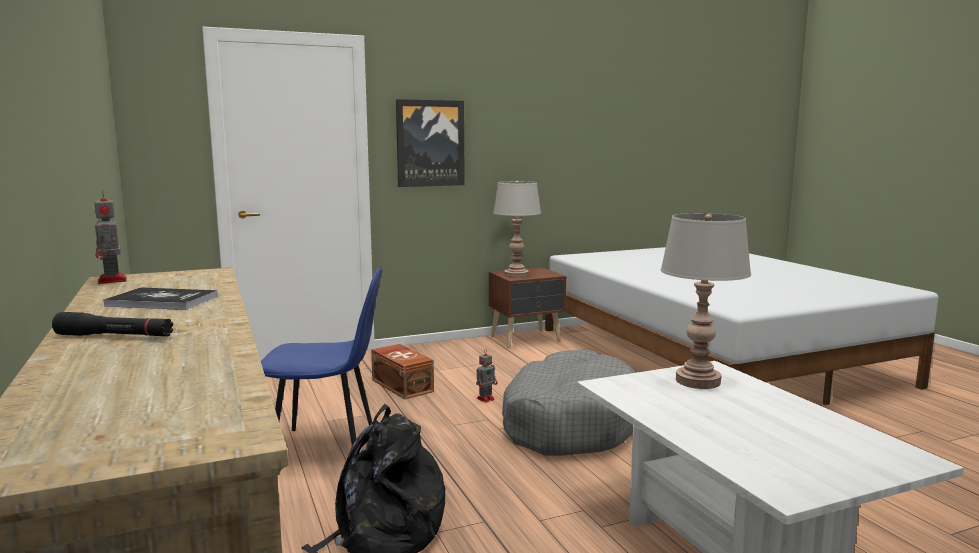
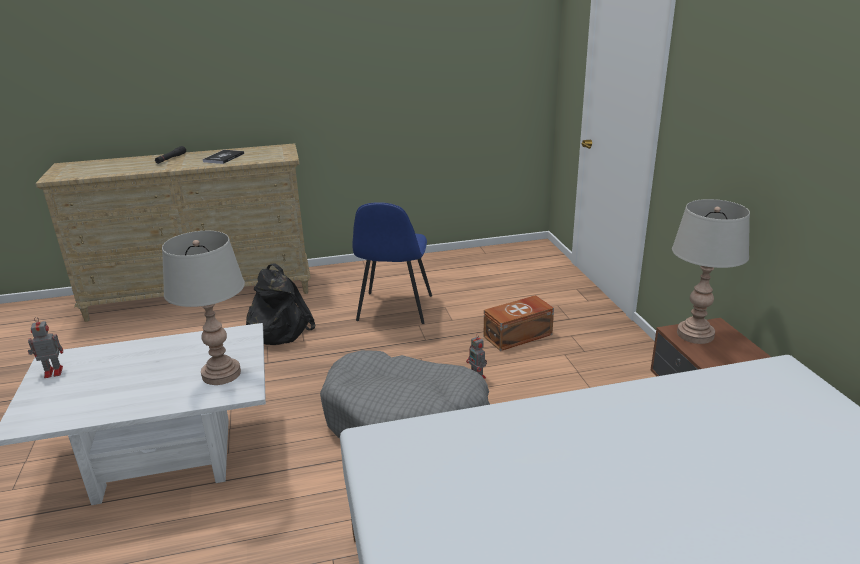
camera: 100 degrees right, 15 degrees up
toy robot [95,189,127,284] -> toy robot moved to [28,317,63,378]
picture [396,99,465,187] -> none

